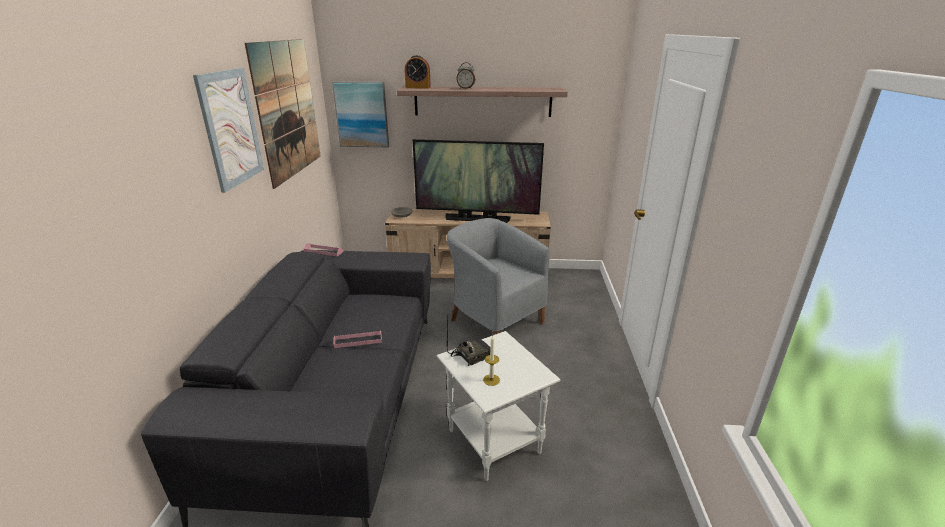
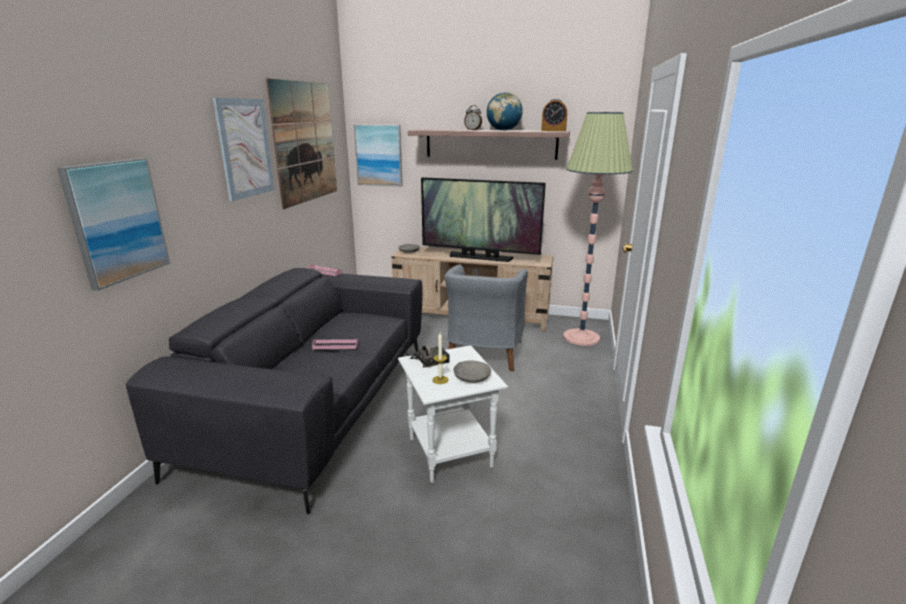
camera: 10 degrees right, 5 degrees down
alarm clock [405,55,431,88] -> alarm clock moved to [541,99,567,131]
grey armchair [447,218,550,335] -> grey armchair turned 135 degrees counterclockwise [445,265,528,371]
none -> picture [57,158,170,291]
none -> grey bowl [453,360,491,383]
none -> globe [487,92,523,131]
none -> floor lamp [563,111,633,346]

